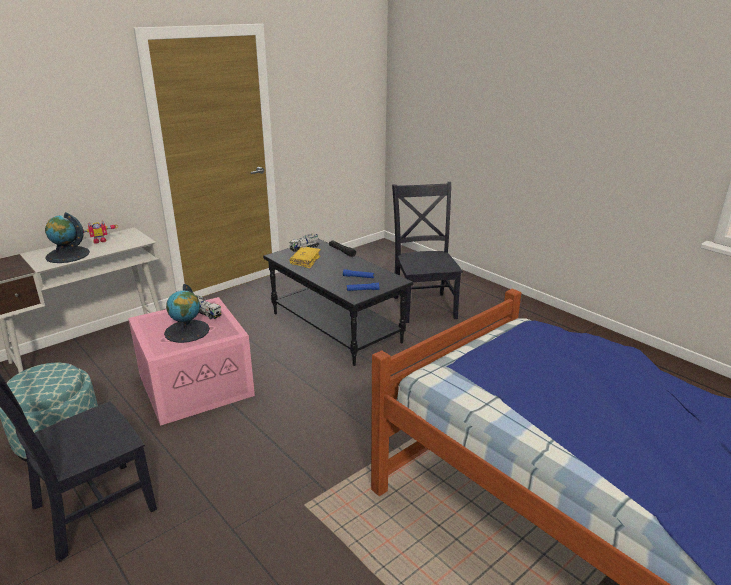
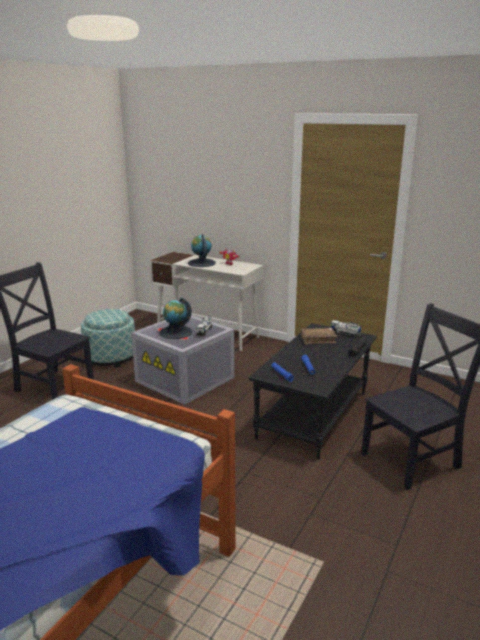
camera: 70 degrees right, 5 degrees down
pink storage box [128,297,255,426] -> grey storage box [131,315,234,405]
yellow book [290,246,321,268] -> brown book [301,328,337,344]

